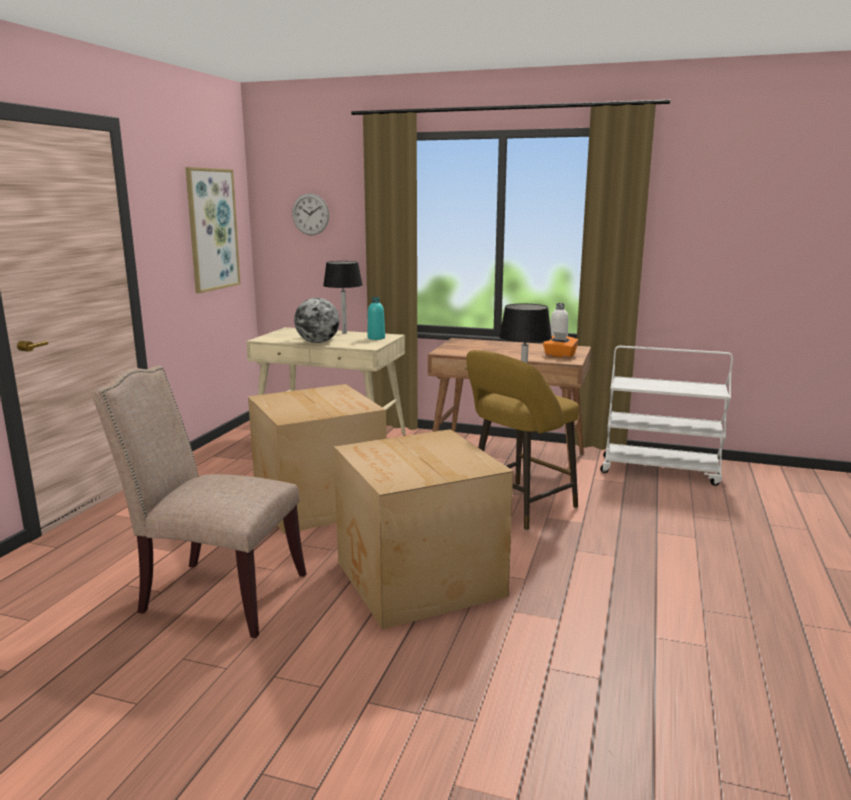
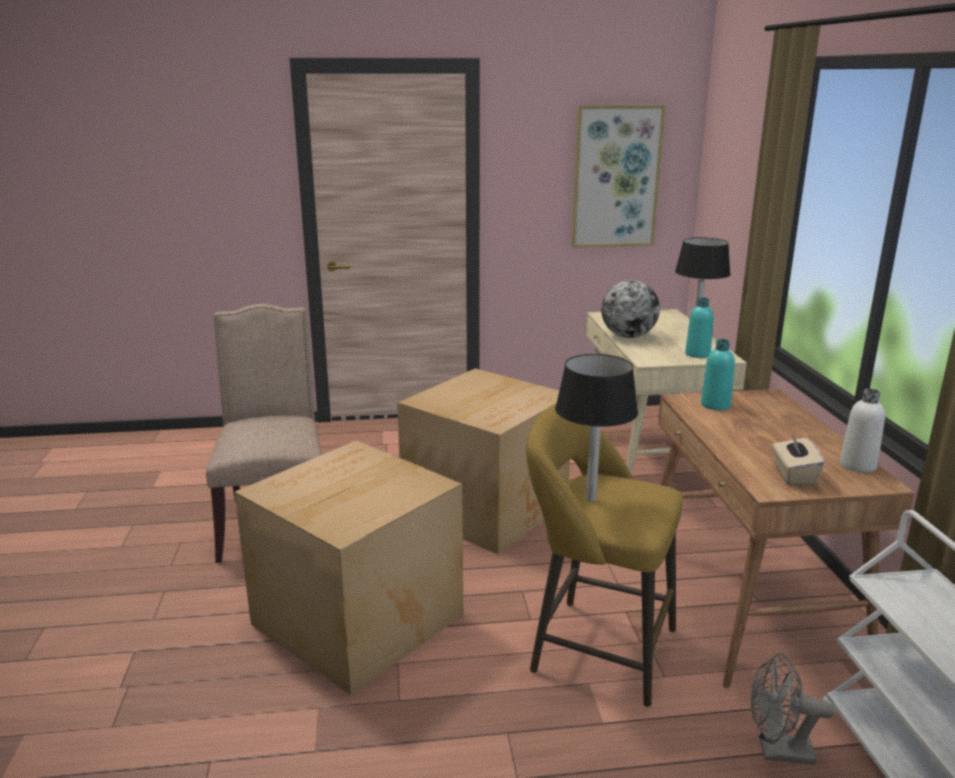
camera: 65 degrees right, 5 degrees up
wall clock [292,193,329,236] -> none
orange tissue box [543,332,578,358] -> beige tissue box [772,434,825,486]
none -> turquoise bottle [701,339,735,410]
none -> grey fan [751,653,834,765]

